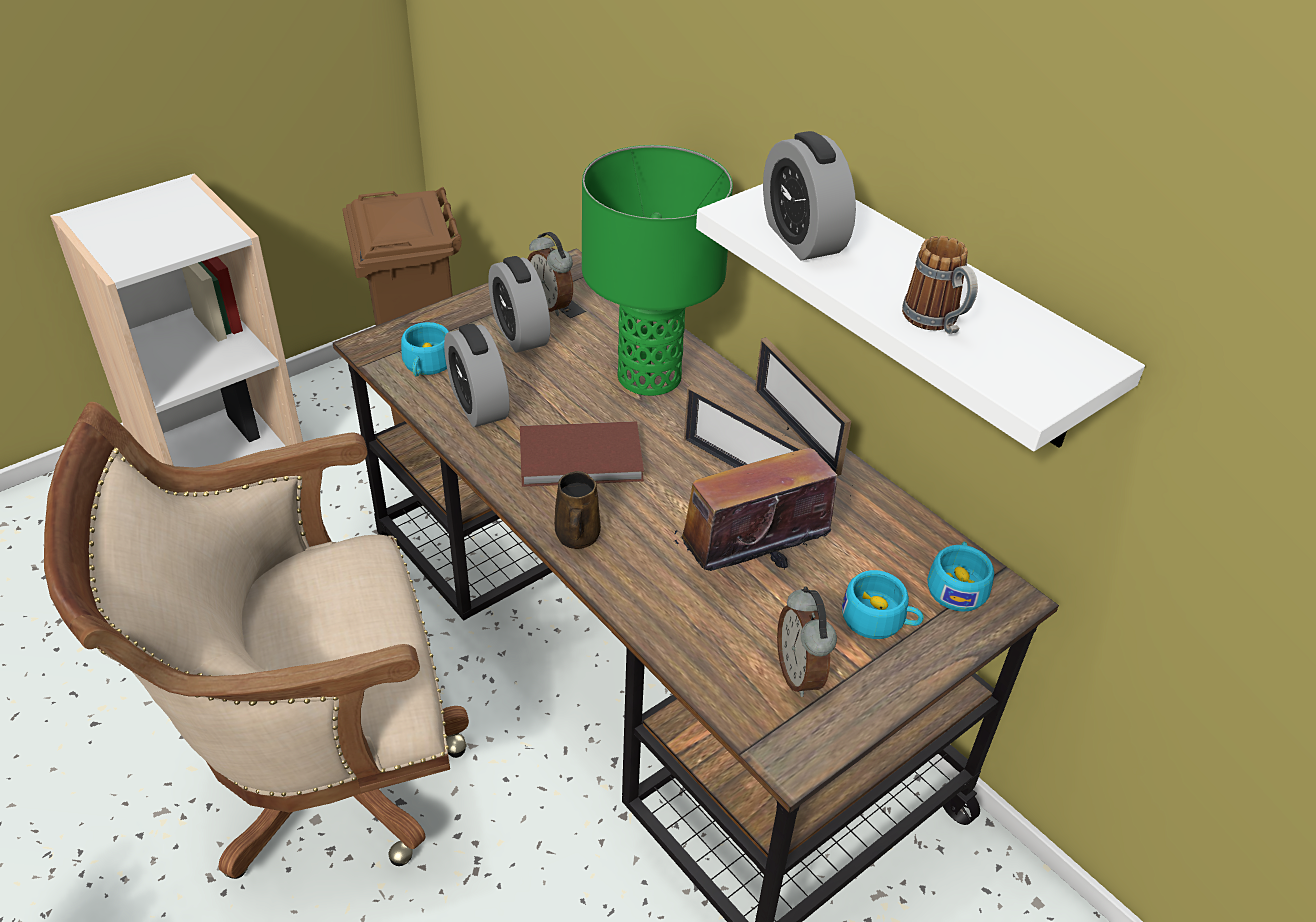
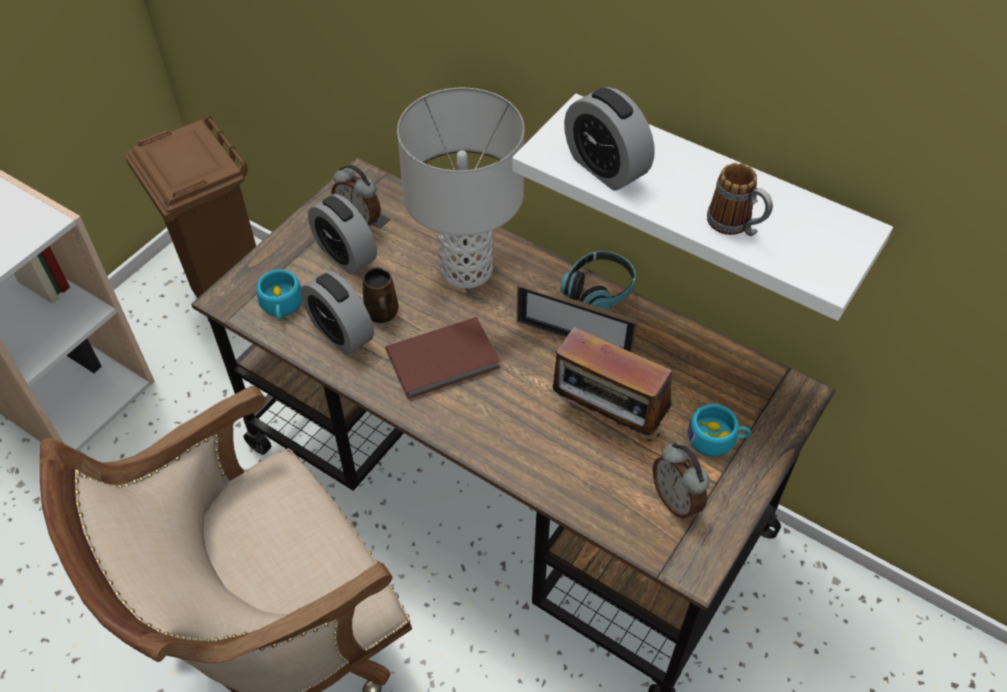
camera: 15 degrees left, 10 degrees up
brown mug [554,471,601,549] -> brown mug moved to [363,267,398,323]
green table lamp [582,145,733,396] -> white table lamp [397,88,524,288]
radio [675,427,851,571] -> radio turned 105 degrees counterclockwise [552,327,672,441]
picture frame [755,337,851,476] -> headphones [560,251,636,310]
turquoise cup [927,542,994,612] -> none

